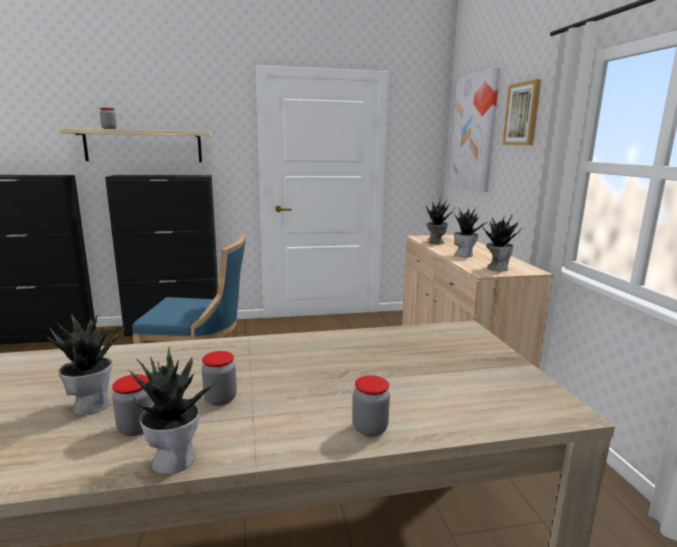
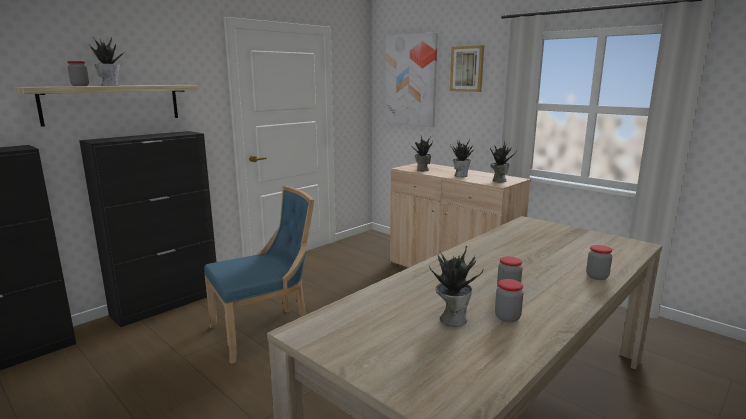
camera: 35 degrees left, 0 degrees up
potted plant [128,347,220,474] -> potted plant moved to [90,37,126,86]

